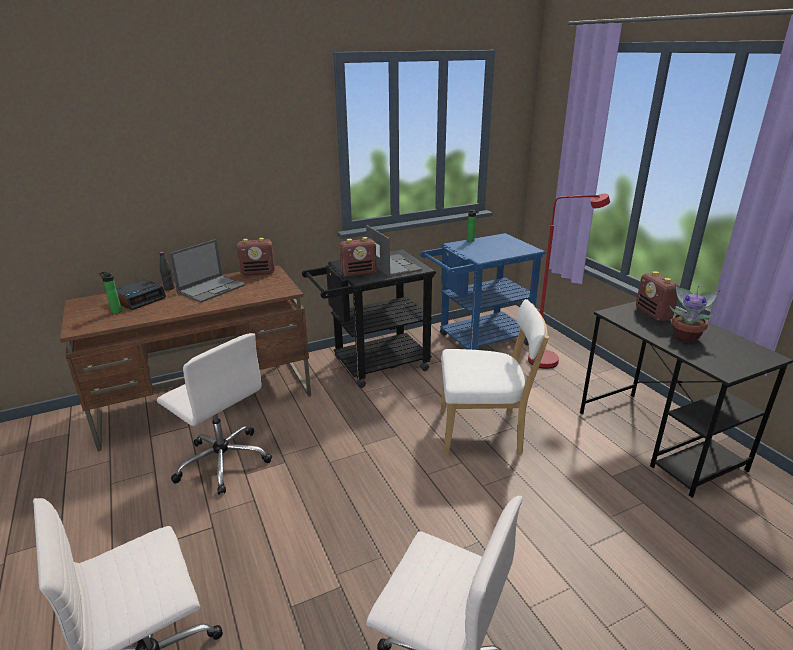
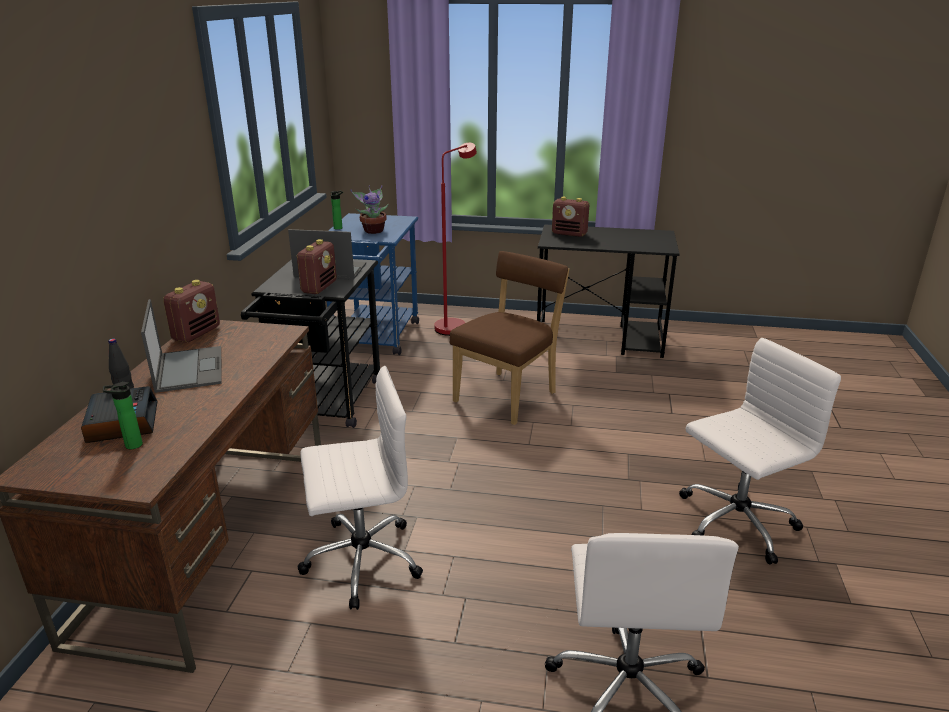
camera: 55 degrees left, 0 degrees up
white chair [441,299,549,455] -> brown chair [450,251,569,425]
potted plant [670,283,721,342] -> potted plant moved to [350,185,389,234]

